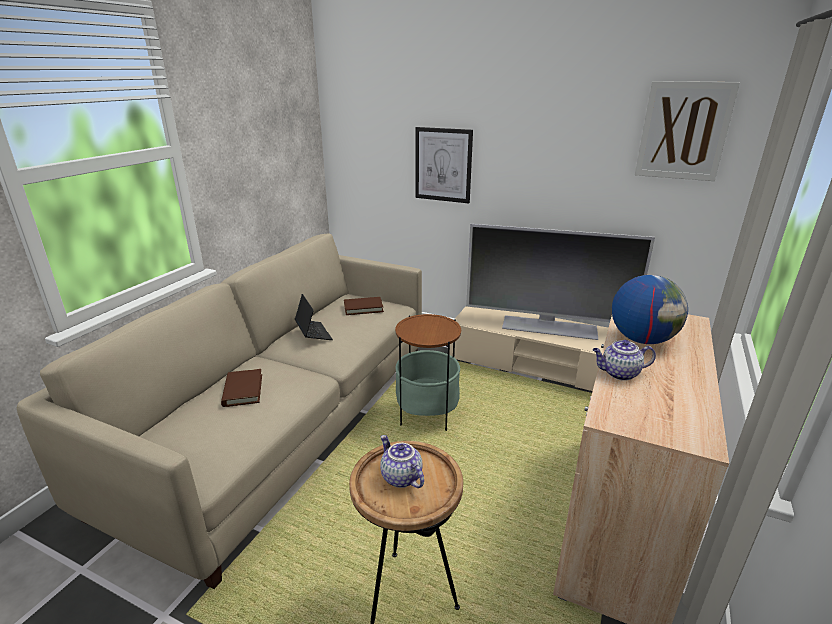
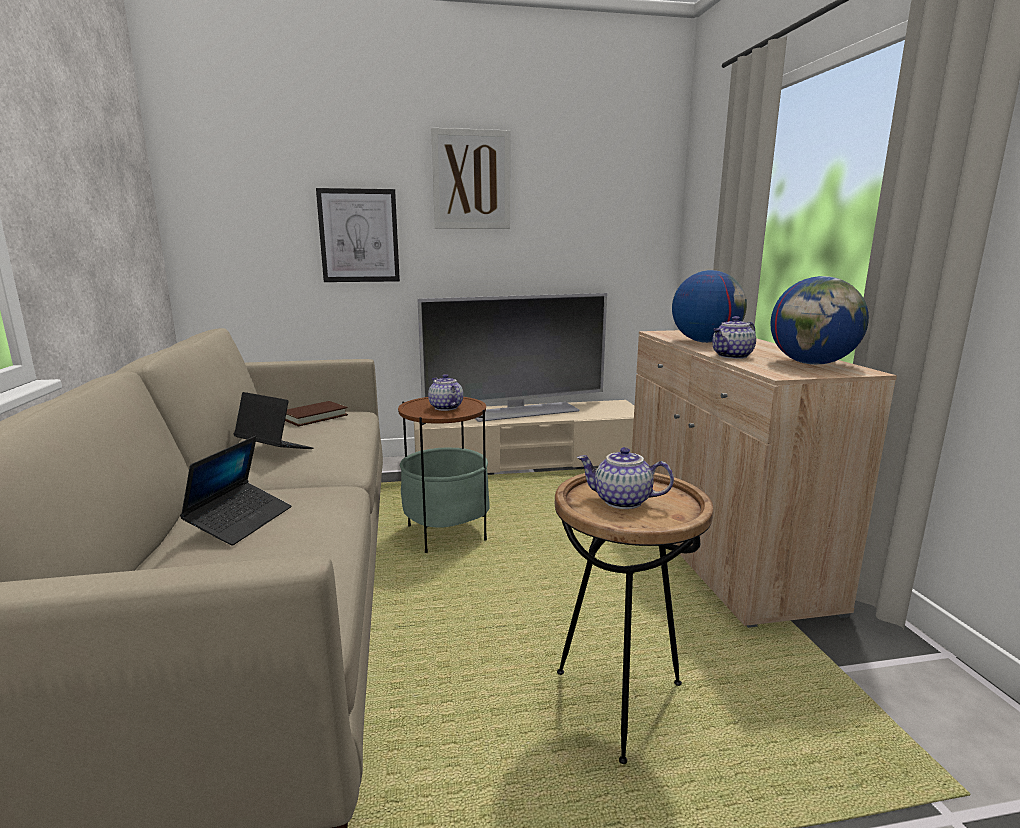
camera: 35 degrees left, 10 degrees down
brown book [221,369,262,407] -> laptop [180,436,291,546]
picture [635,81,740,181] -> picture moved to [431,128,510,229]
none -> teapot [428,374,463,411]
none -> globe [770,276,869,365]

